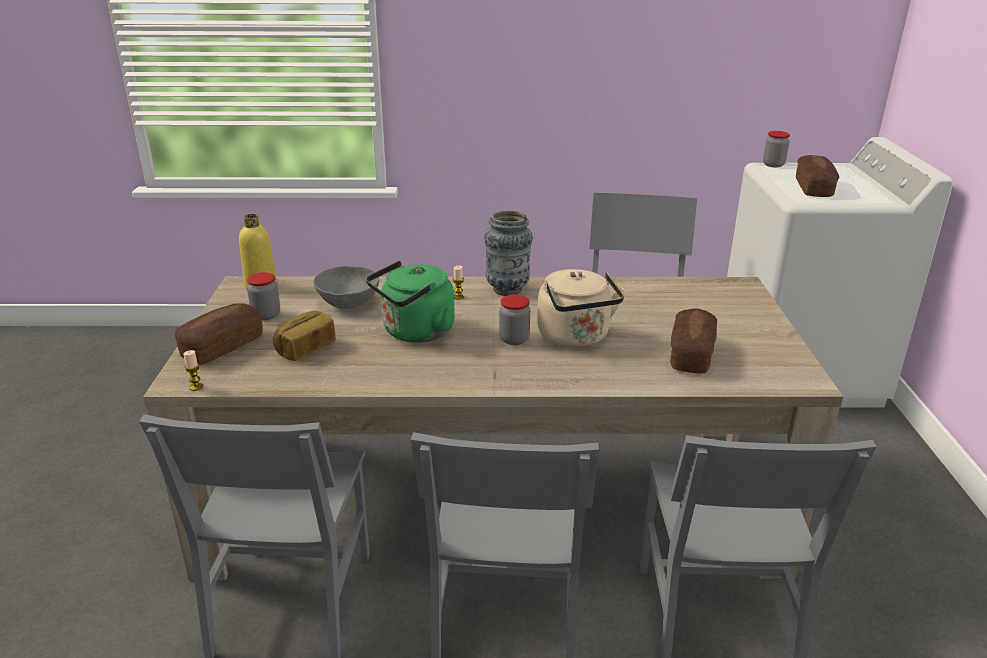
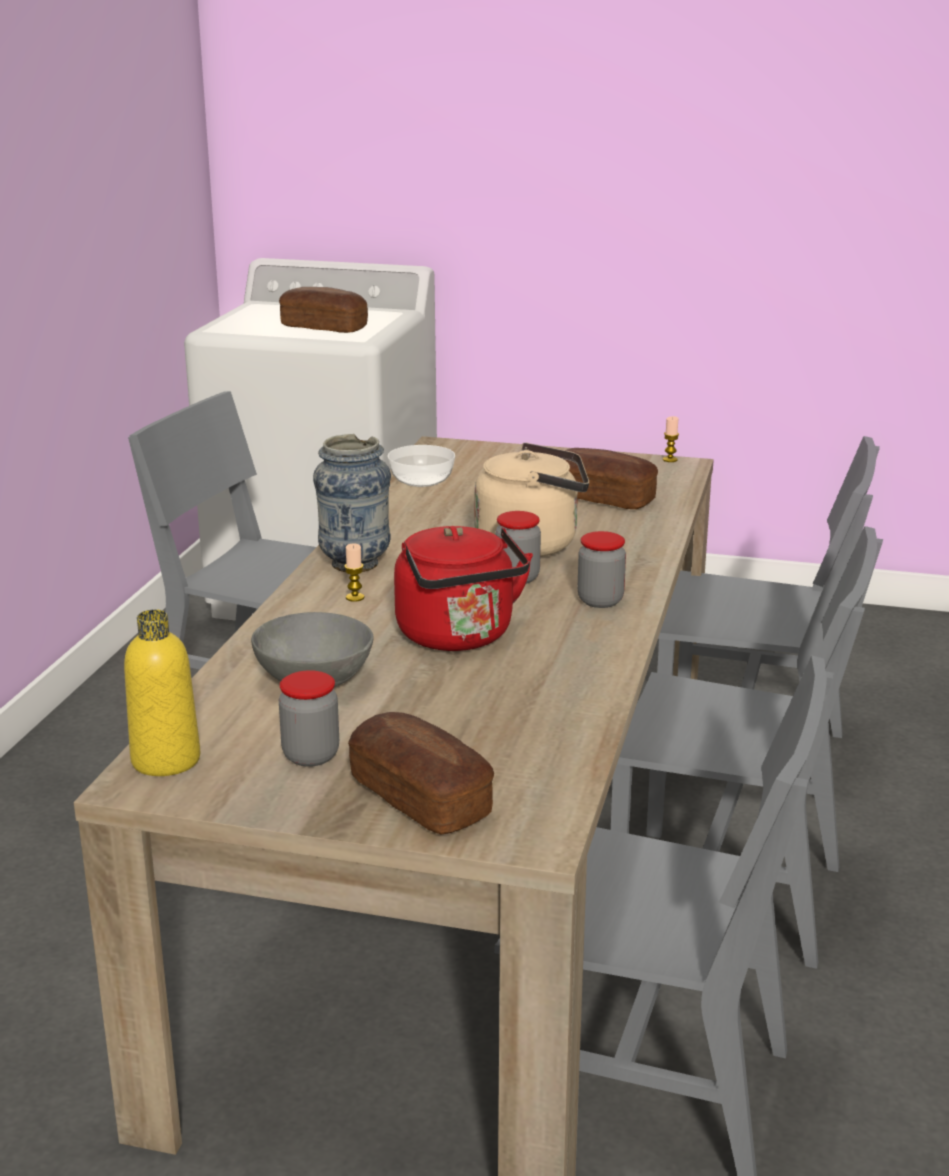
camera: 75 degrees left, 5 degrees down
candle [183,350,203,391] -> candle moved to [663,416,679,462]
bread [273,311,336,361] -> none
green kettle [366,261,455,343] -> red kettle [394,526,533,651]
jar [763,131,790,167] -> jar moved to [577,531,626,608]
none -> bowl [387,445,455,487]

